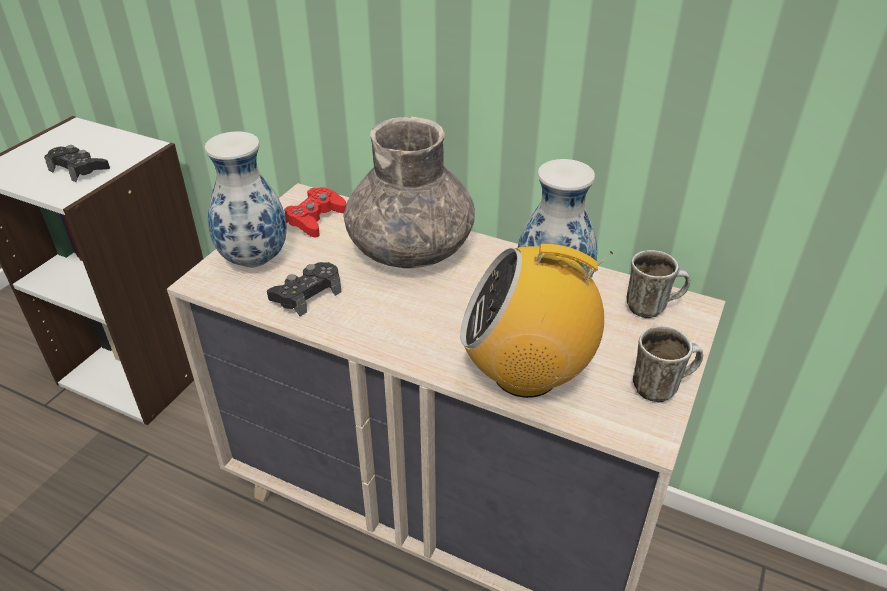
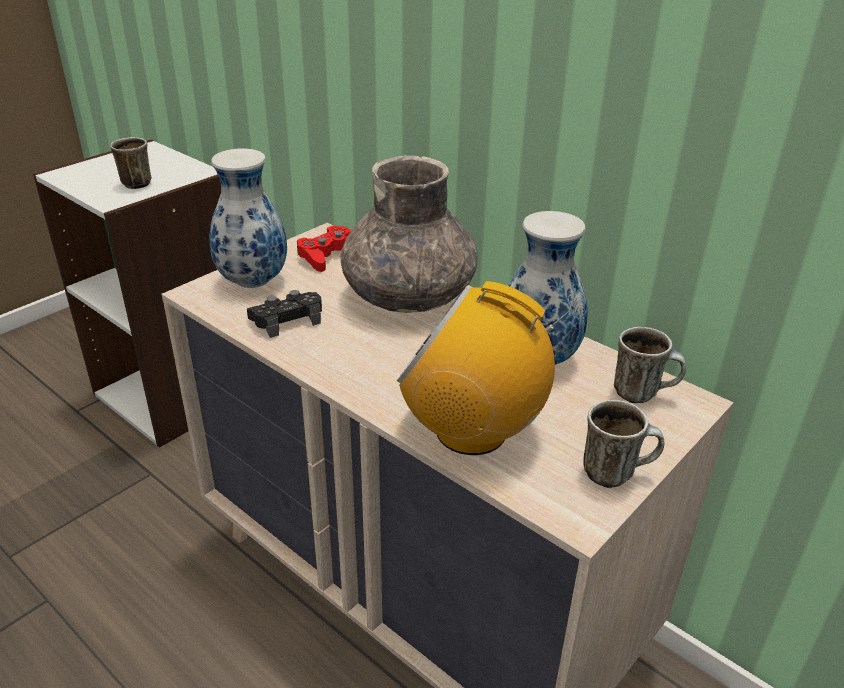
camera: 15 degrees right, 5 degrees down
black game controller [44,145,110,182] -> mug [110,137,152,189]

